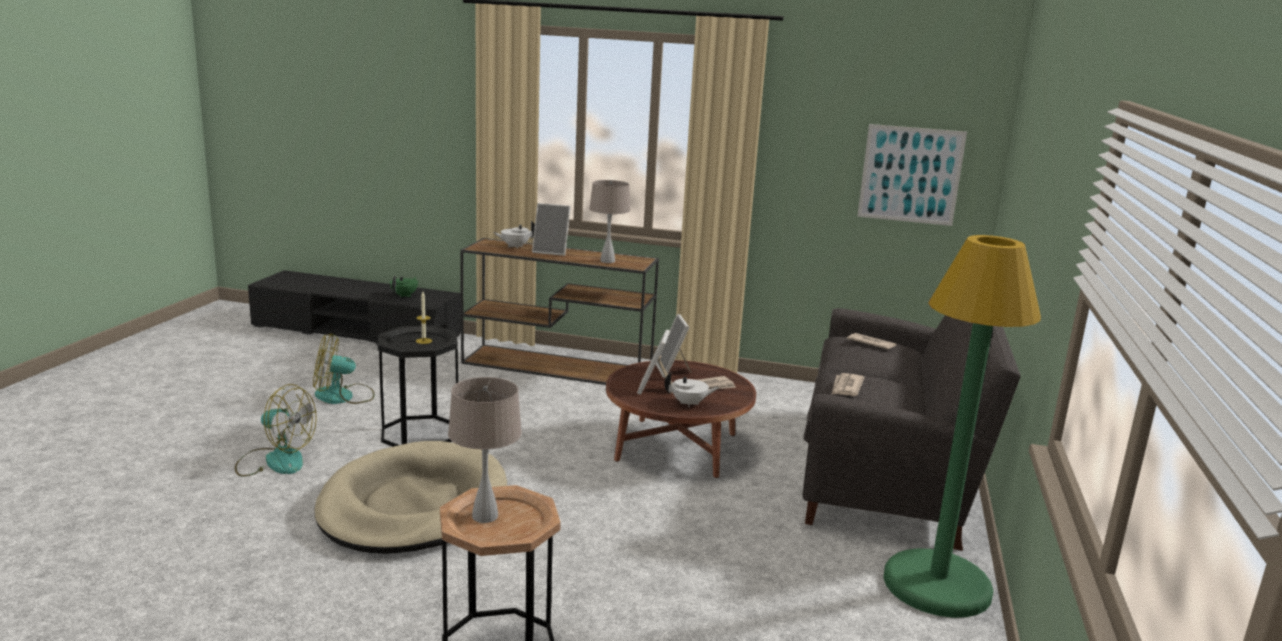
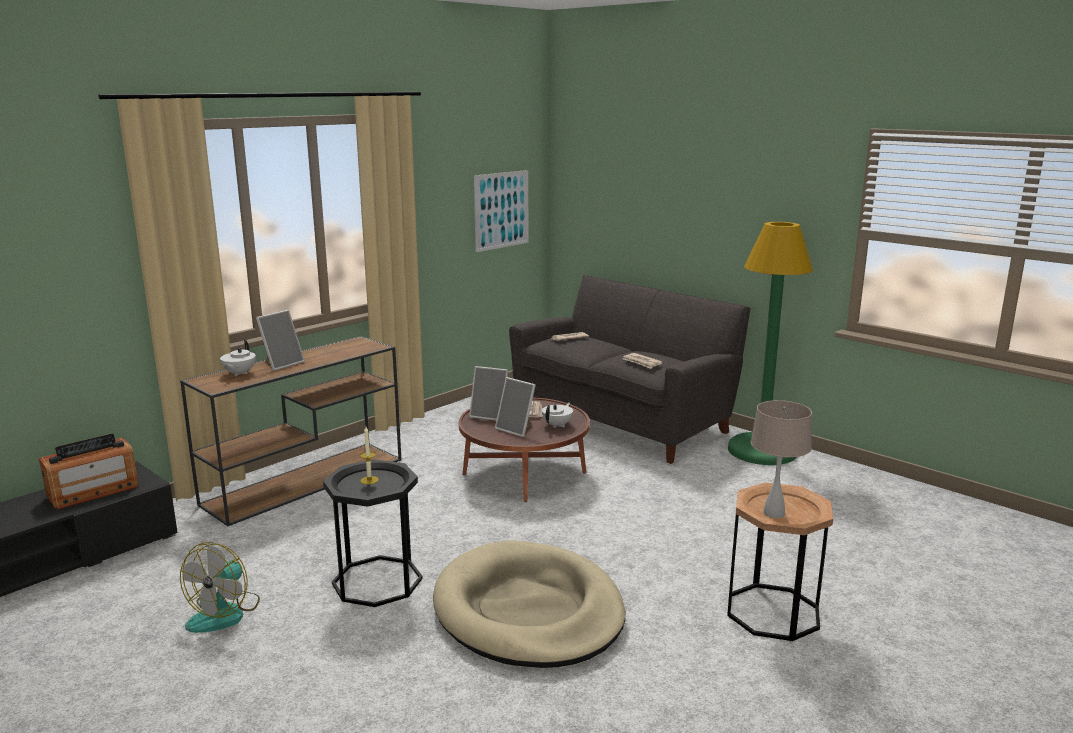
camera: 60 degrees left, 0 degrees up
fan [235,384,317,477] -> none
green teapot [390,276,418,298] -> radio [39,434,139,509]
beige table lamp [589,180,630,263] -> none

